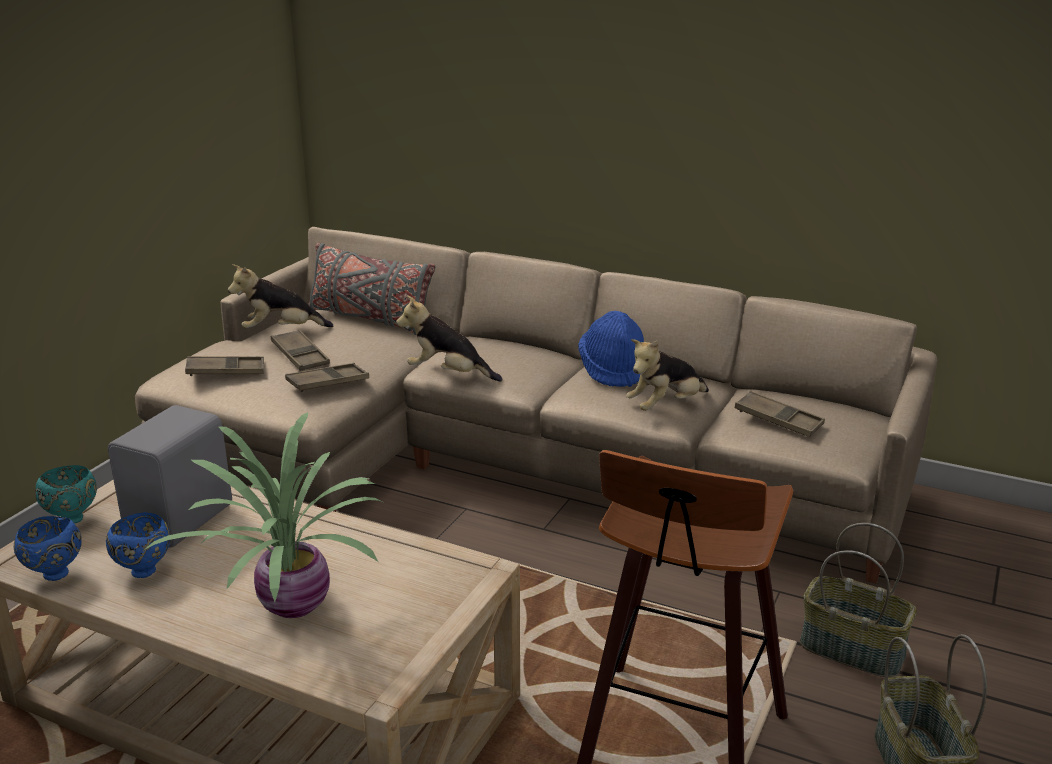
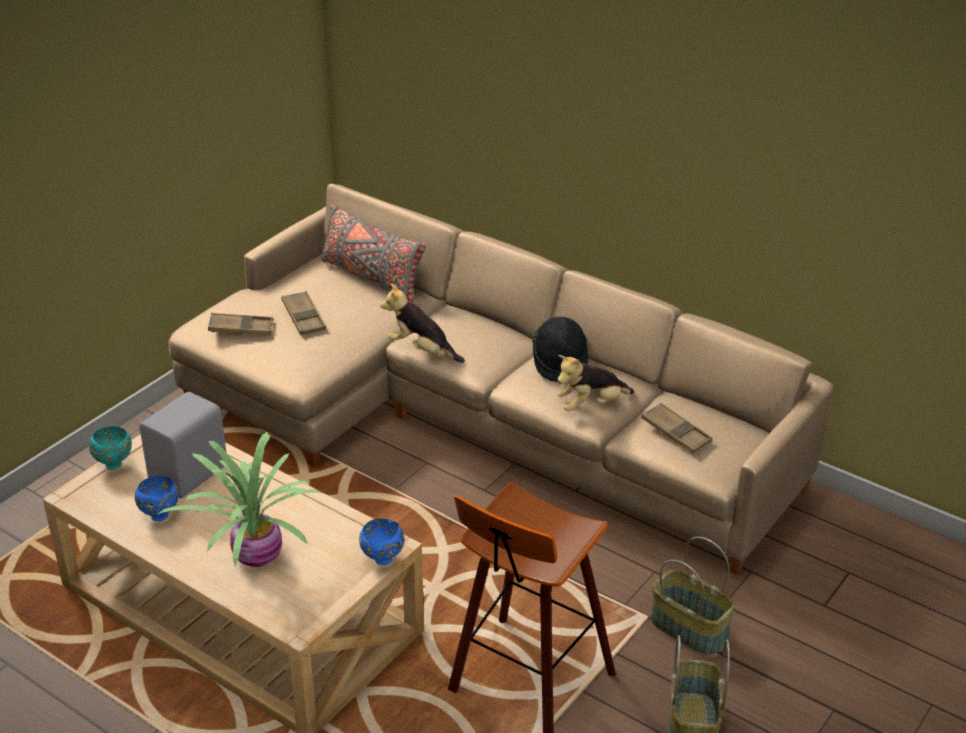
camera: 10 degrees right, 10 degrees up
blue bowl [14,516,82,581] -> blue bowl moved to [359,519,405,565]
plush toy [228,264,333,328] -> none
brown tray [285,363,369,392] -> none
blue hat [578,311,644,387] -> black hat [532,317,588,383]

